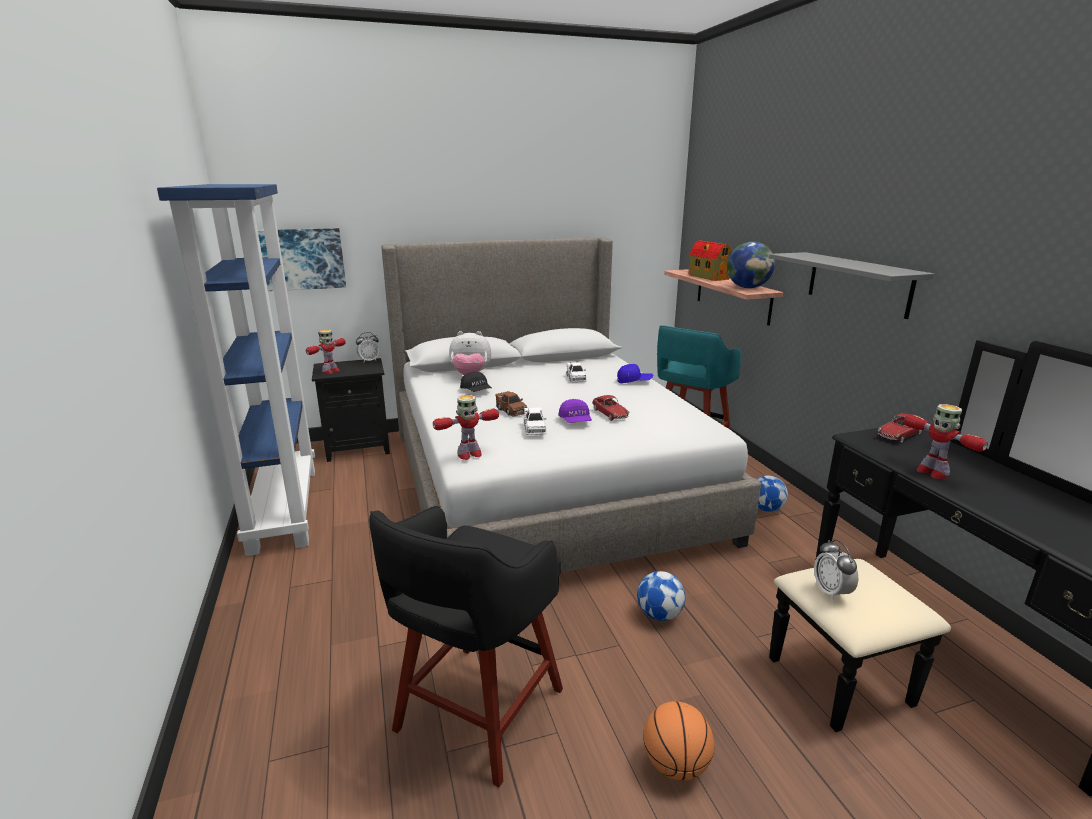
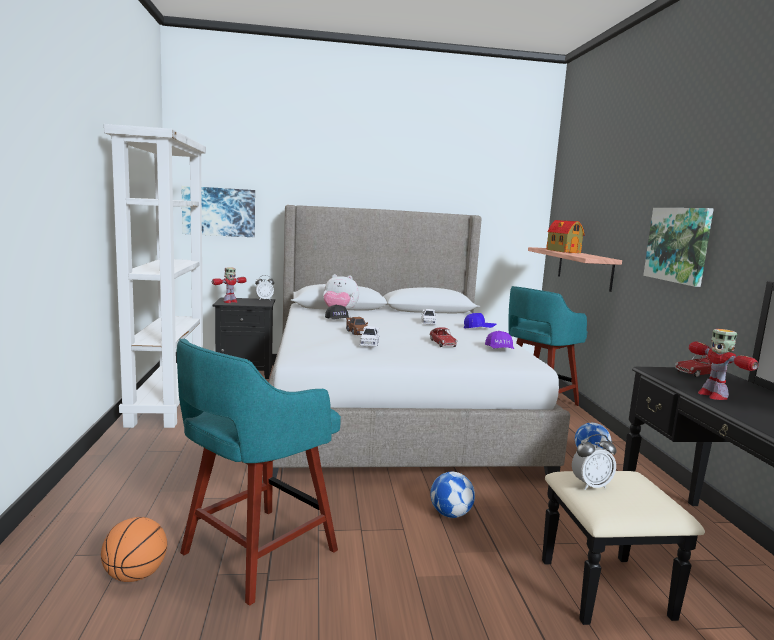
camera: 10 degrees right, 10 degrees down
blue bookcase [157,184,315,556] -> white bookcase [104,124,206,428]
black stool [369,506,563,787] -> turquoise stool [177,338,341,606]
toy robot [433,395,499,460] -> none
purple cap [558,399,592,423] -> purple cap moved to [485,331,514,349]
basketball [643,701,715,781] -> basketball moved to [101,517,167,582]
globe [727,242,775,288] -> none
grey shelf [769,252,935,319] -> picture [643,208,714,287]
alarm clock [814,540,858,601] -> alarm clock turned 105 degrees counterclockwise [572,434,617,490]

